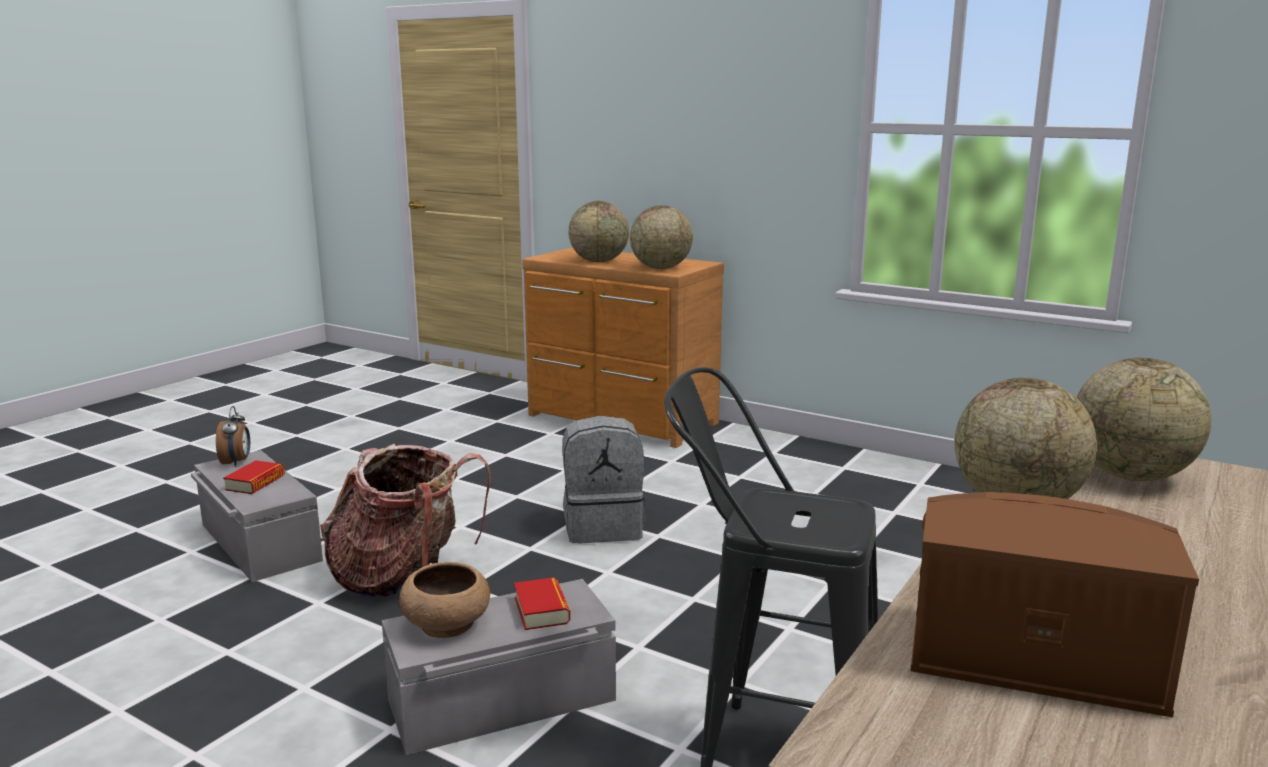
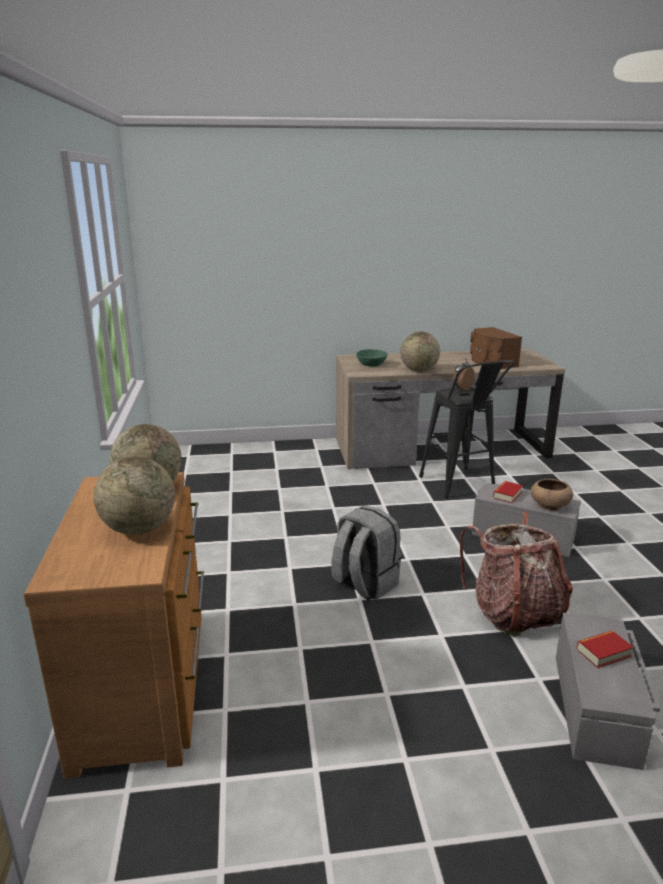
camera: 130 degrees left, 5 degrees up
alarm clock [216,406,250,467] -> alarm clock moved to [453,358,475,391]
globe [1076,358,1211,481] -> green bowl [356,349,388,367]

